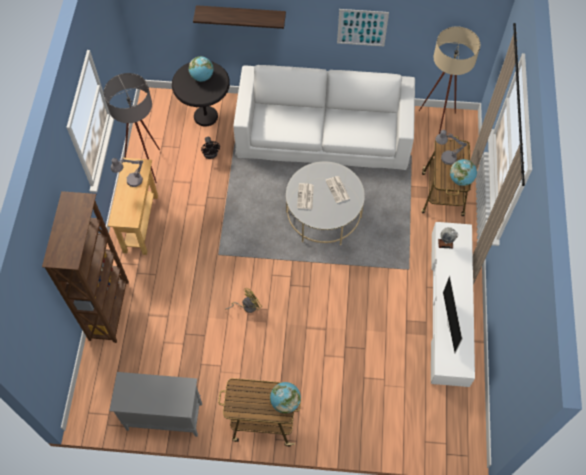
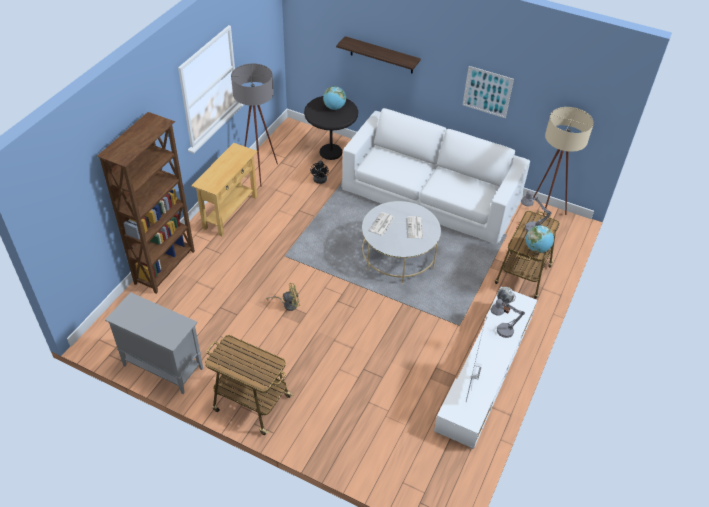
camera: 20 degrees right, 15 degrees down
grey table lamp [111,158,143,187] -> grey table lamp moved to [491,299,525,338]
globe [270,382,301,413] -> none

